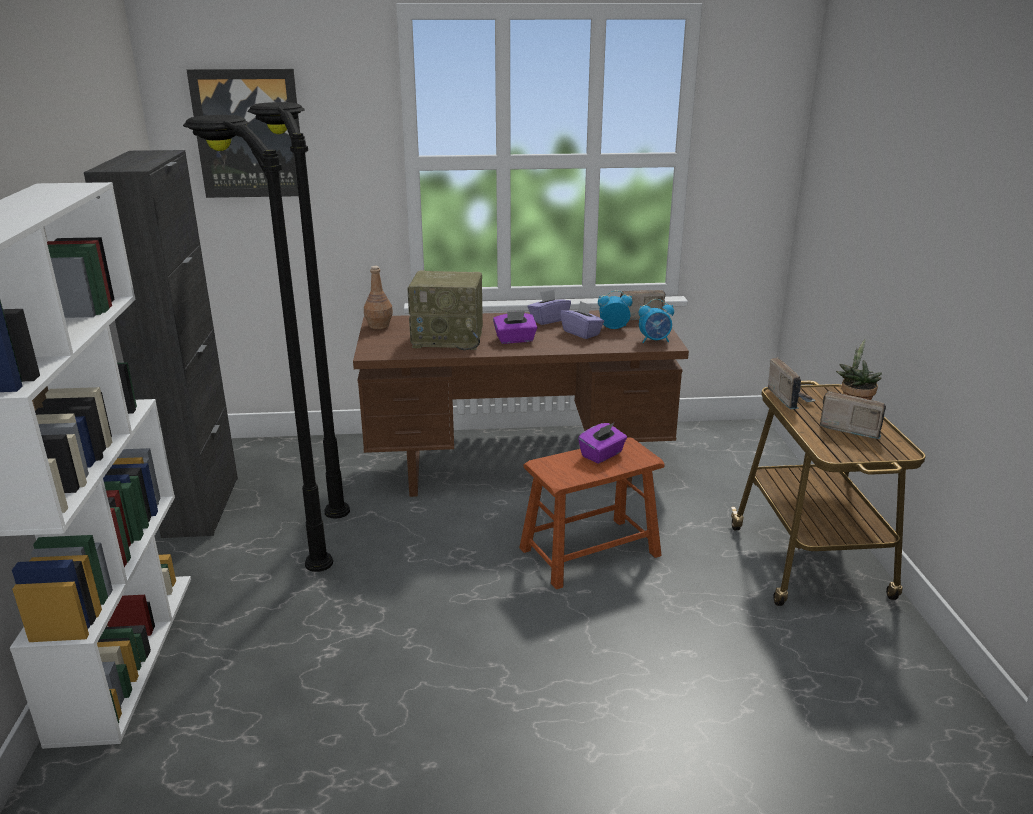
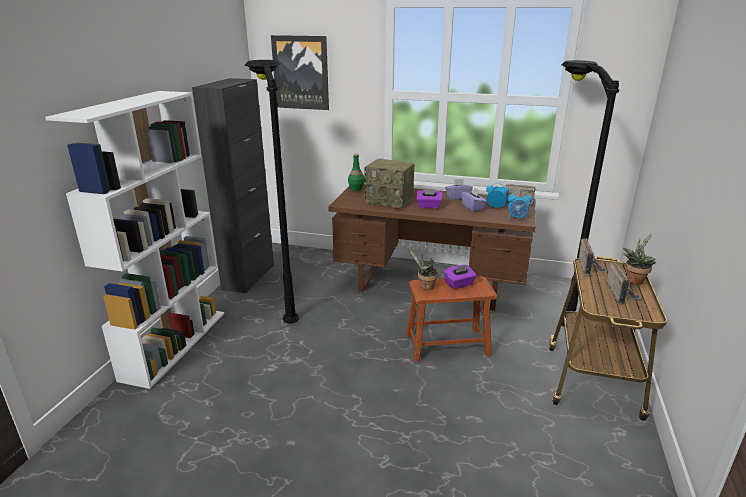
camera: 20 degrees right, 0 degrees up
black floor lamp [247,102,350,519] -> black floor lamp moved to [561,60,619,328]
brown bottle [364,266,393,329] -> green bottle [348,153,365,191]
radio [820,391,886,439] -> radio turned 45 degrees clockwise [607,262,642,303]
none -> potted plant [408,248,438,290]

